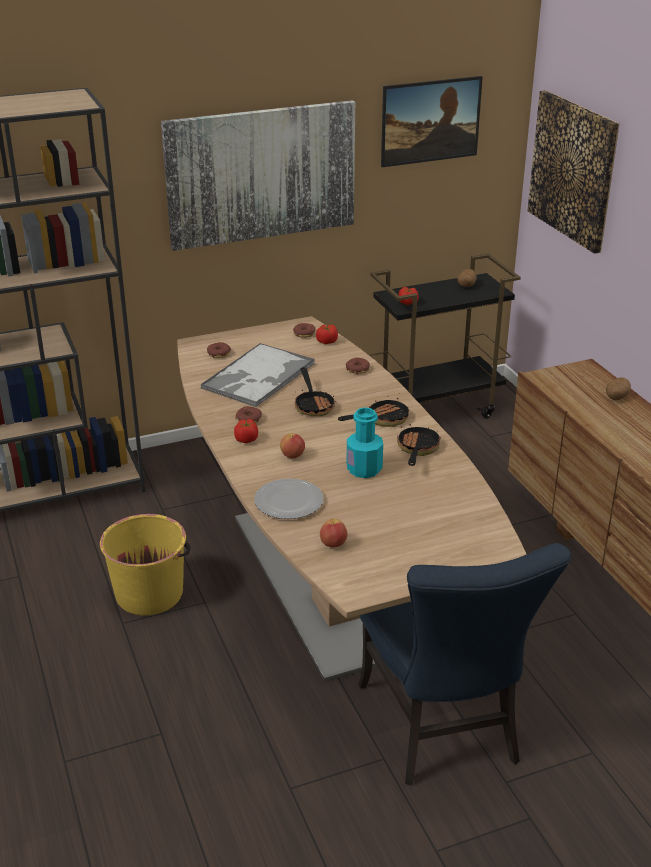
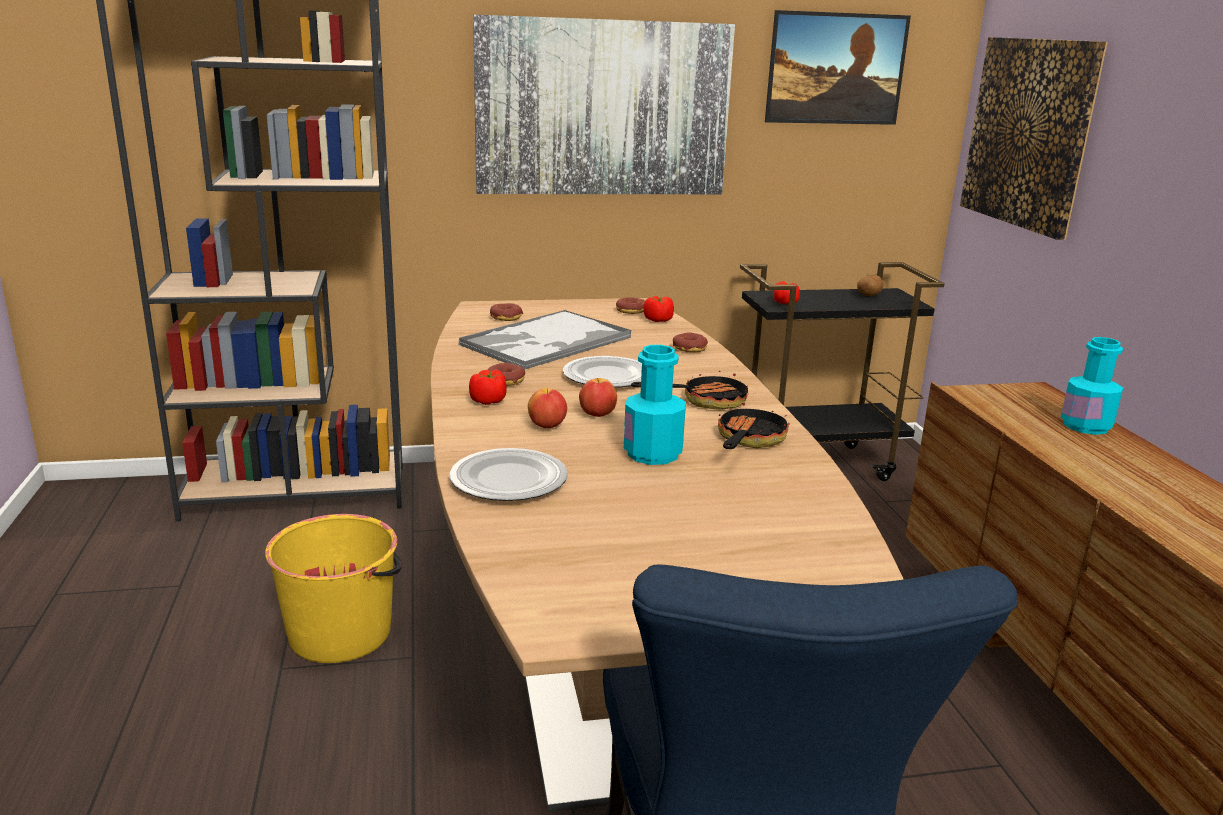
camera: 10 degrees right, 10 degrees down
frying pan [294,367,336,416] -> plate [563,356,642,388]
apple [320,519,347,547] -> apple moved to [579,378,617,417]
potato [606,377,631,400] -> turquoise bottle [1061,337,1123,435]

